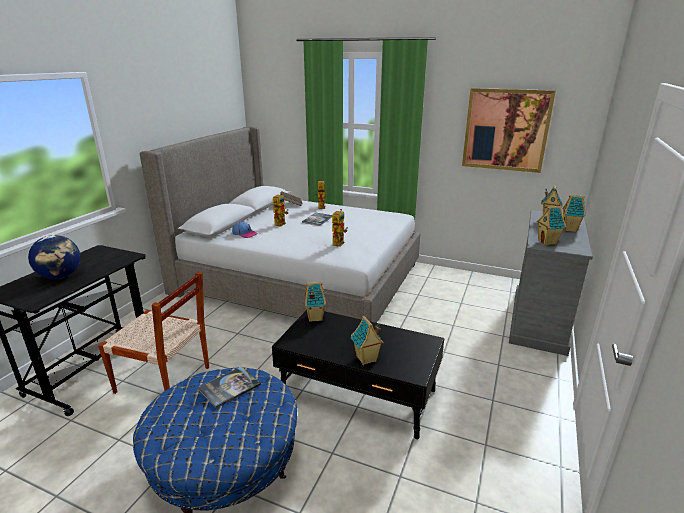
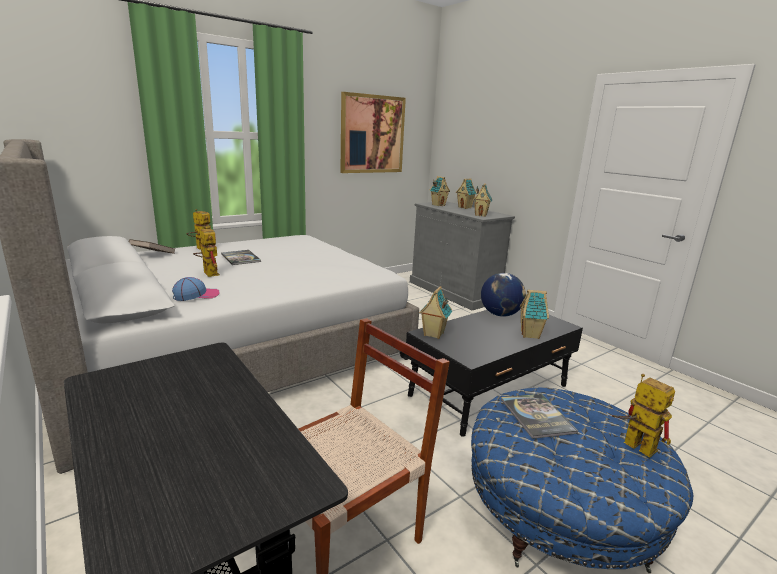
camera: 60 degrees left, 5 degrees down
globe [28,235,80,279] -> globe moved to [481,273,526,317]
toy robot [332,209,348,247] -> toy robot moved to [612,374,675,458]

